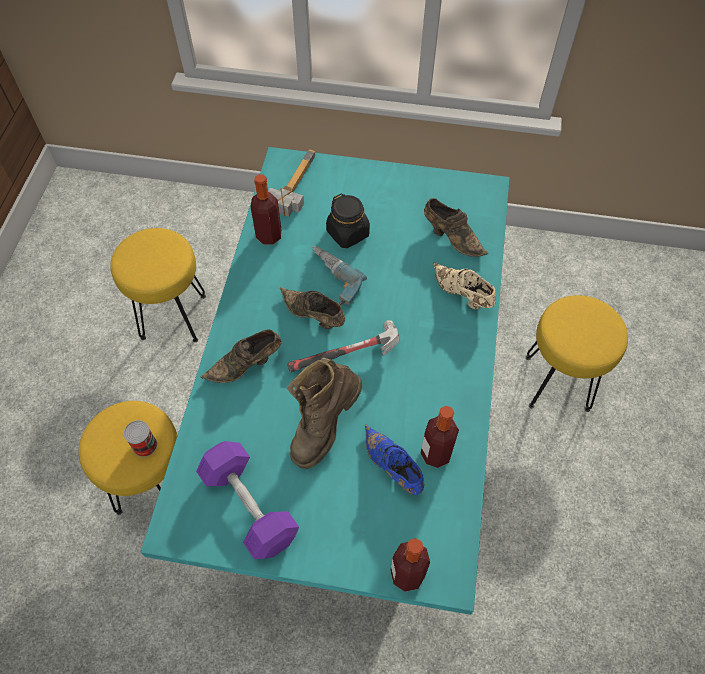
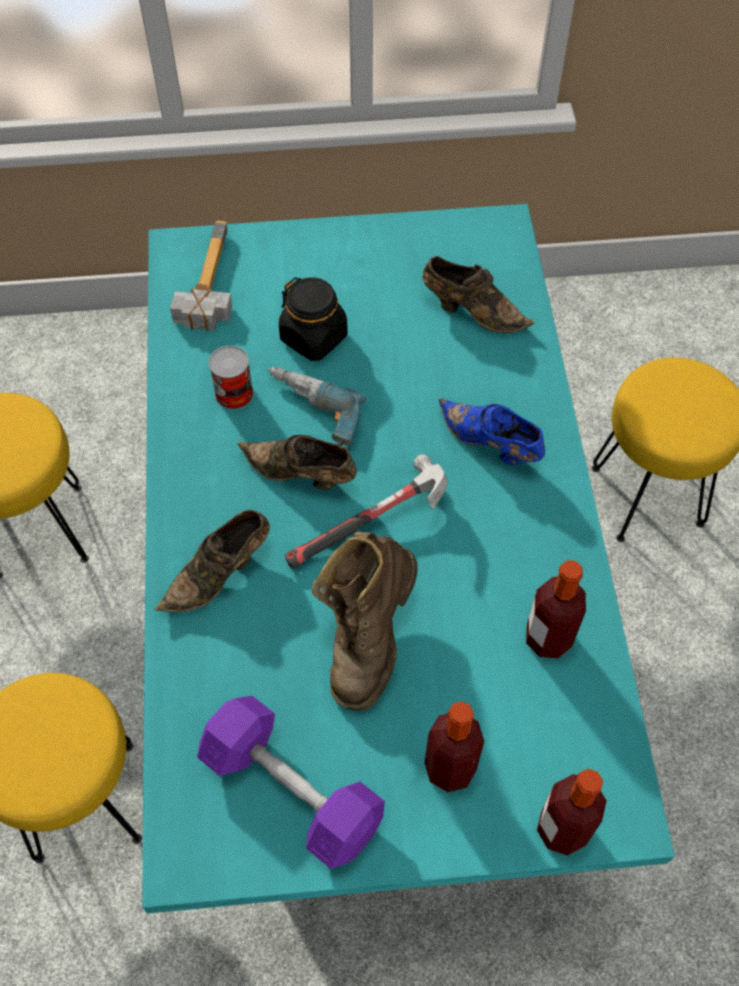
camera: 15 degrees left, 0 degrees up
can [124,420,157,457] -> can moved to [209,346,254,410]
bottle [251,174,282,245] -> bottle moved to [425,701,484,792]
blue shoe [365,425,424,495] -> blue shoe moved to [438,397,545,465]
beige shoe [433,262,496,309] -> none

